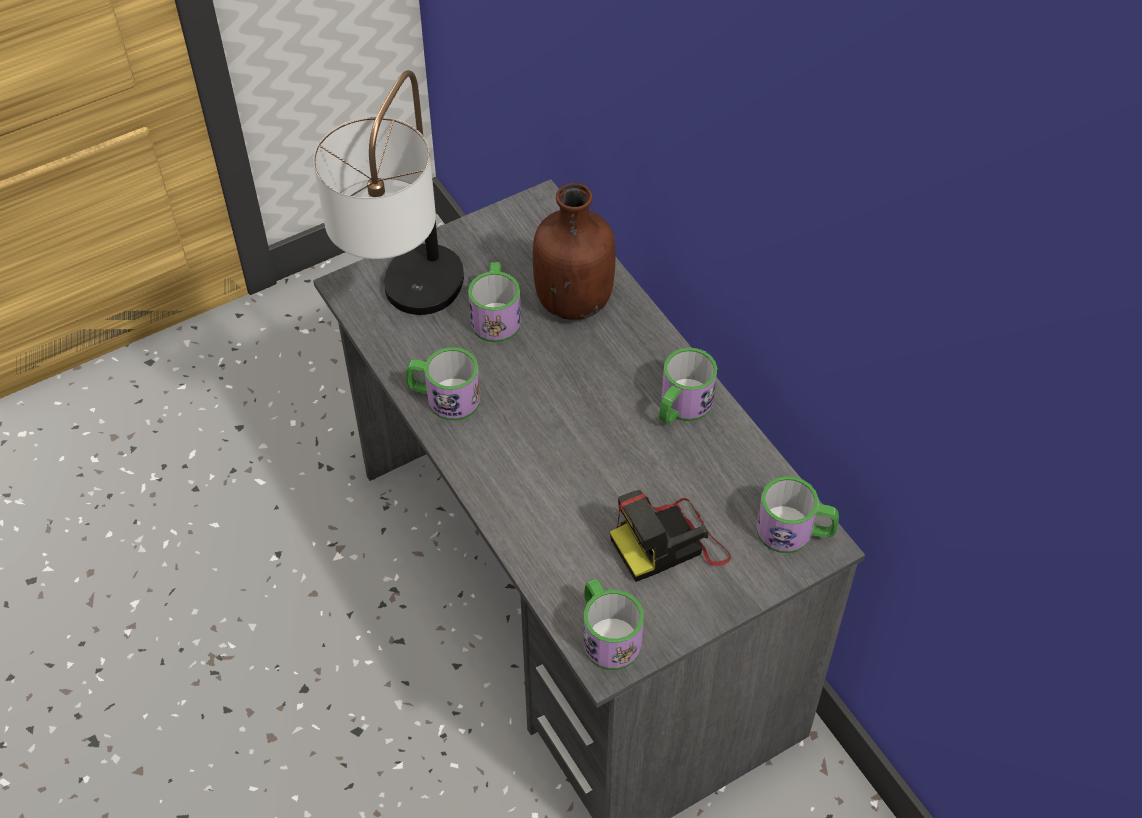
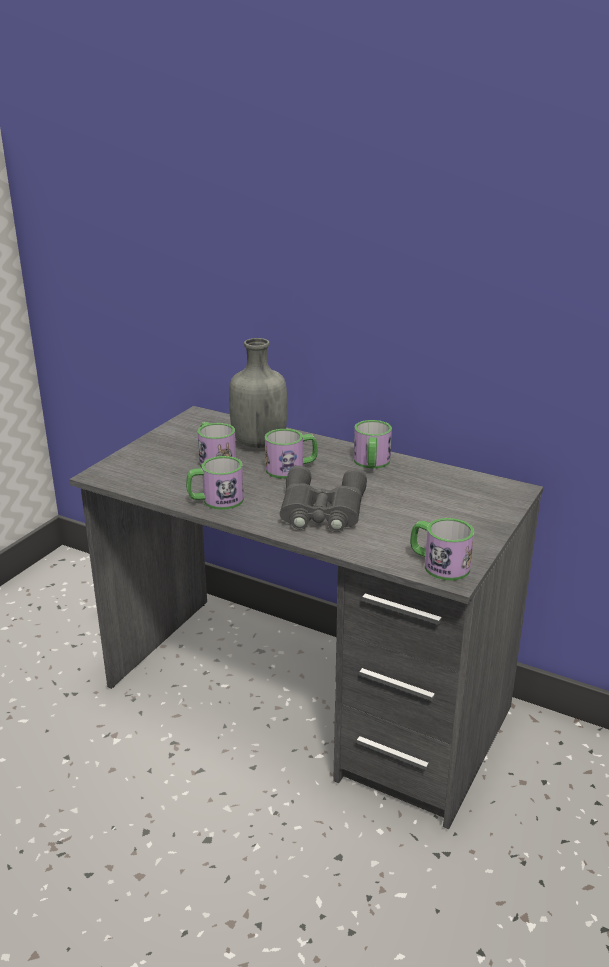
camera: 30 degrees left, 25 degrees down
table lamp [313,70,464,315] -> none
brown bottle [533,183,615,320] -> grey bottle [229,338,287,448]
camera [610,490,731,582] -> none
mug [756,476,839,554] -> mug moved to [265,429,318,479]
none -> grey binoculars [280,465,367,532]

